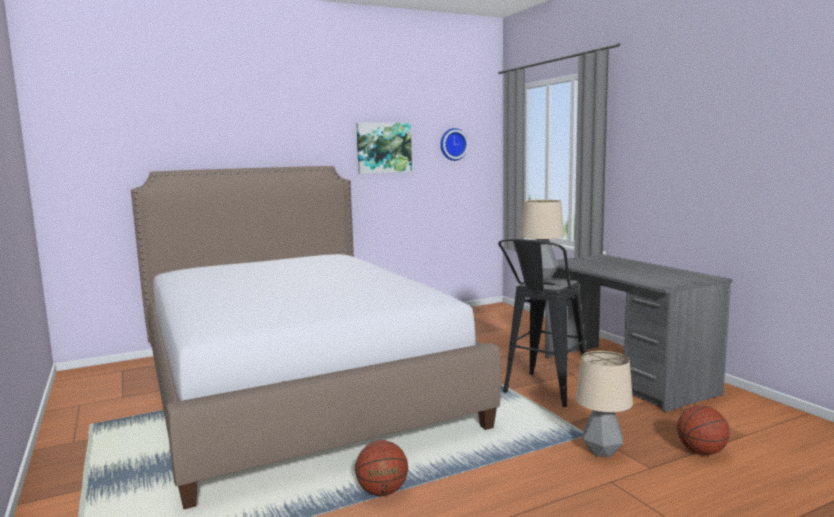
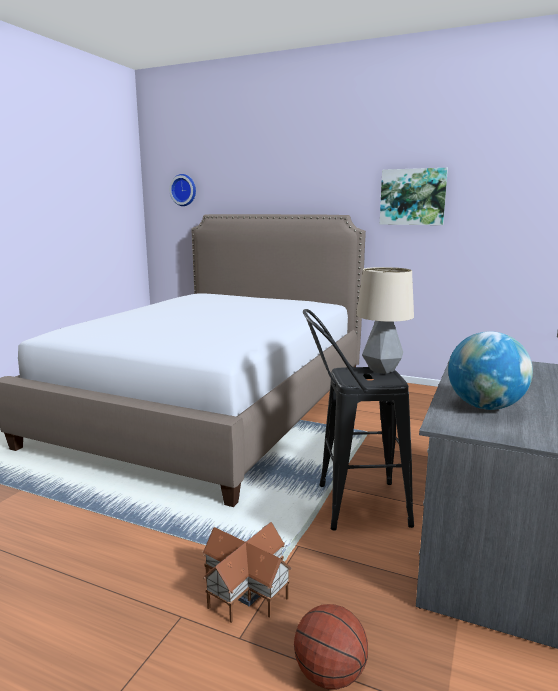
camera: 50 degrees right, 5 degrees up
basketball [355,440,408,496] -> none
wall clock [440,128,469,161] -> wall clock moved to [169,174,196,206]
table lamp [575,351,633,458] -> toy house [203,522,292,623]
none -> globe [448,331,533,410]

